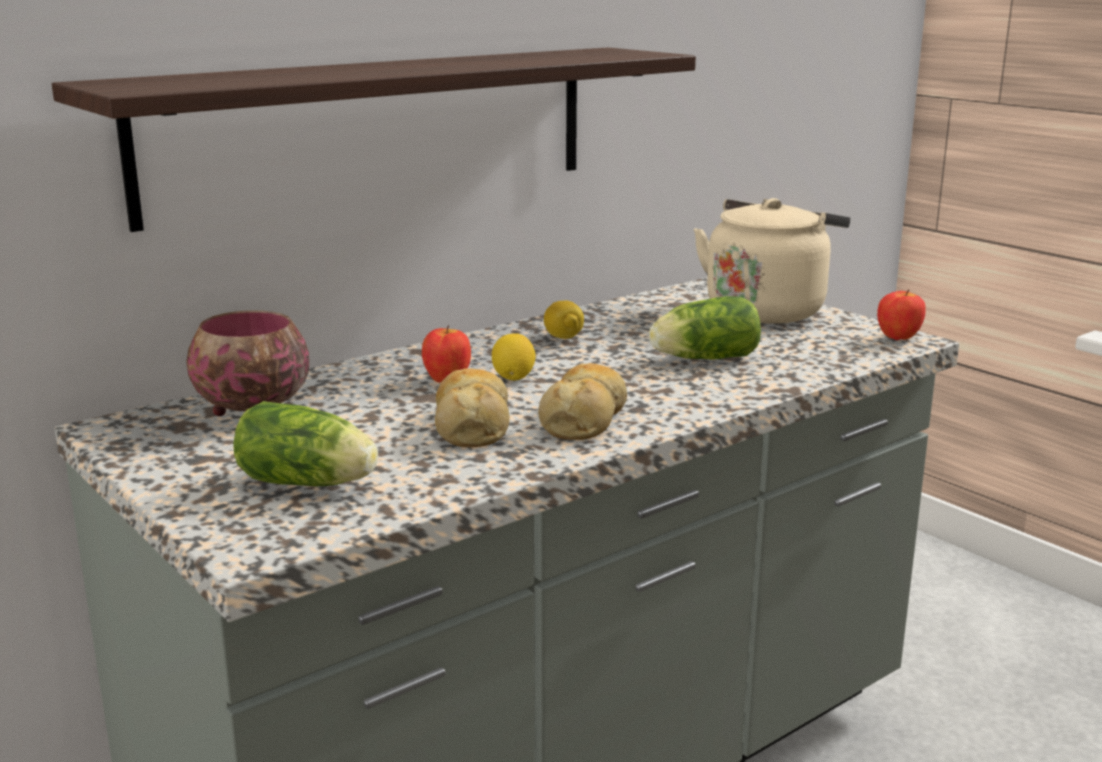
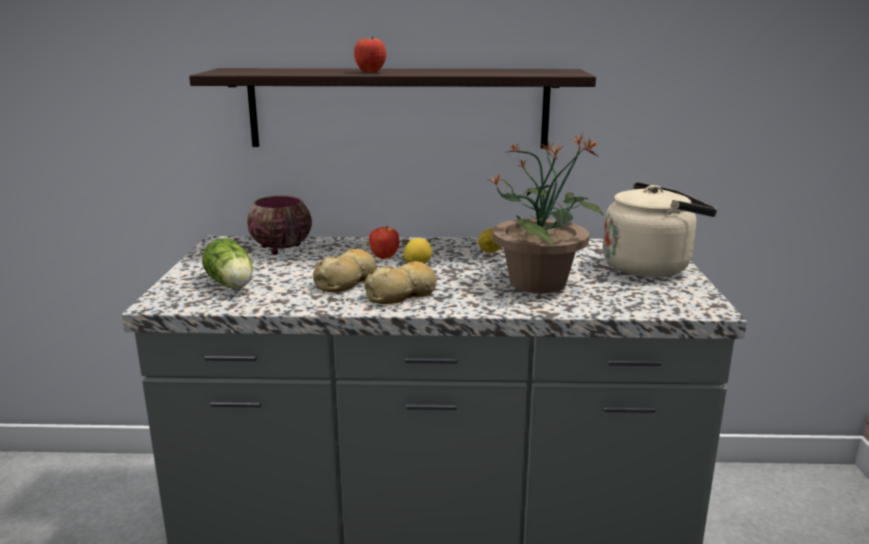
camera: 40 degrees right, 0 degrees up
lettuce [649,296,761,360] -> potted plant [488,133,604,293]
apple [877,289,926,340] -> apple moved to [354,36,386,72]

